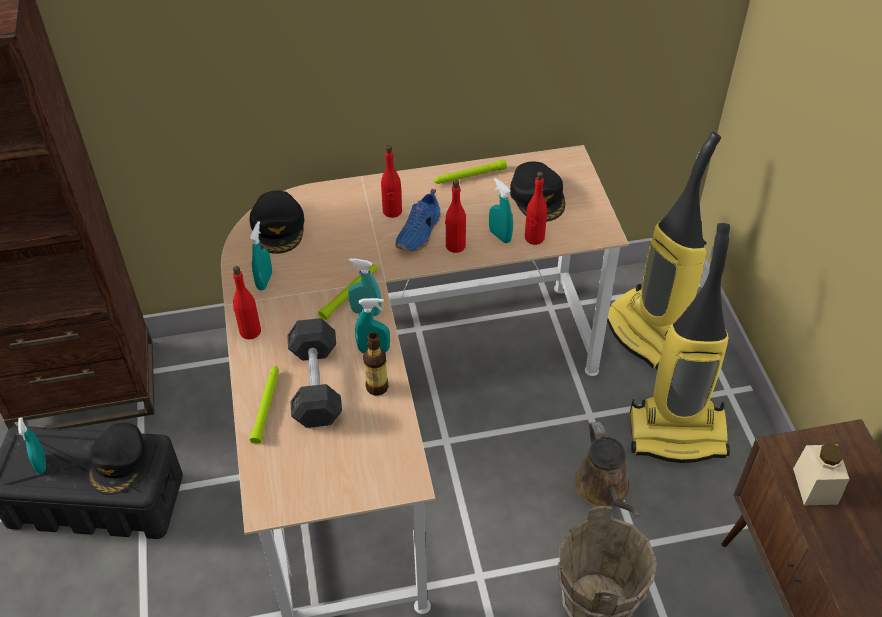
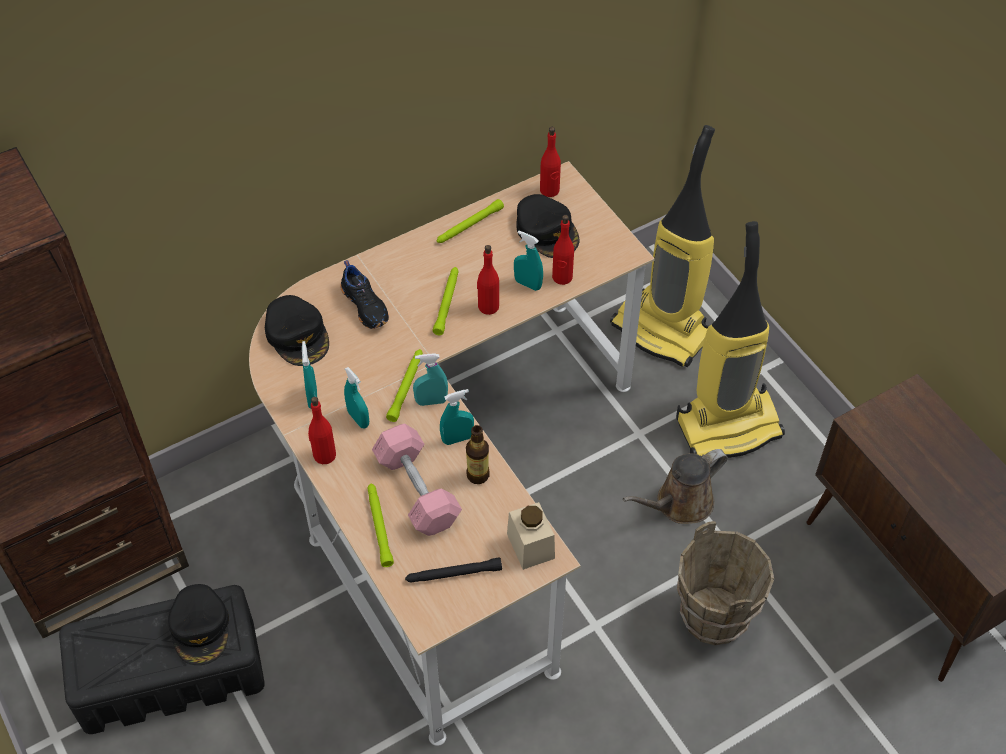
camera: 20 degrees left, 5 degrees up
turquoise spray bottle [18,417,46,474] -> turquoise spray bottle moved to [344,367,369,429]
grey dumbbell [287,318,342,428] -> pink dumbbell [372,423,462,536]
red bottle [381,145,402,218] -> red bottle moved to [540,127,561,197]
blue shoe [395,188,441,251] -> green flashlight [433,267,459,335]
brown watering can [574,421,639,517] -> brown watering can turned 90 degrees clockwise [623,449,728,524]
beige jar [793,443,849,505] -> beige jar moved to [507,502,555,570]
none -> black shoe [340,260,389,329]
none -> black flashlight [405,558,502,583]

